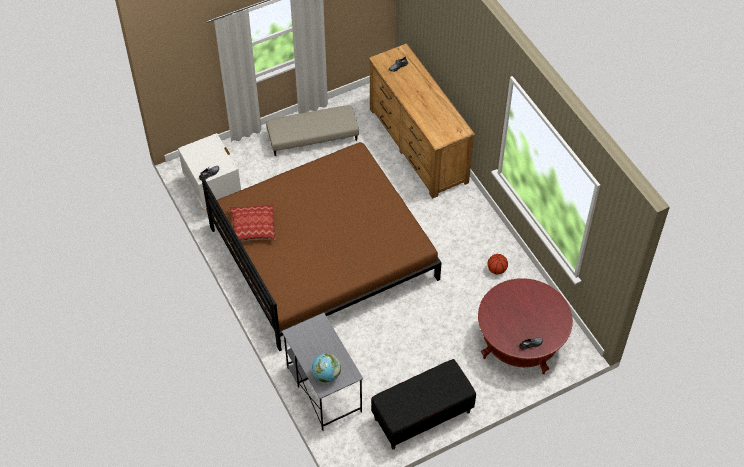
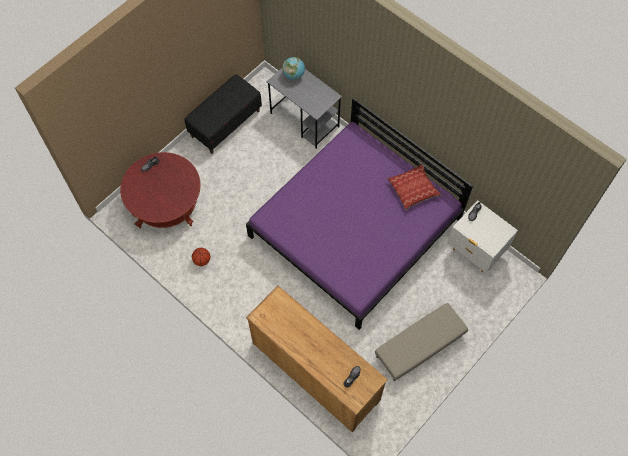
camera: 160 degrees right, 10 degrees up
brown bed [201,142,442,351] -> purple bed [246,97,473,330]

